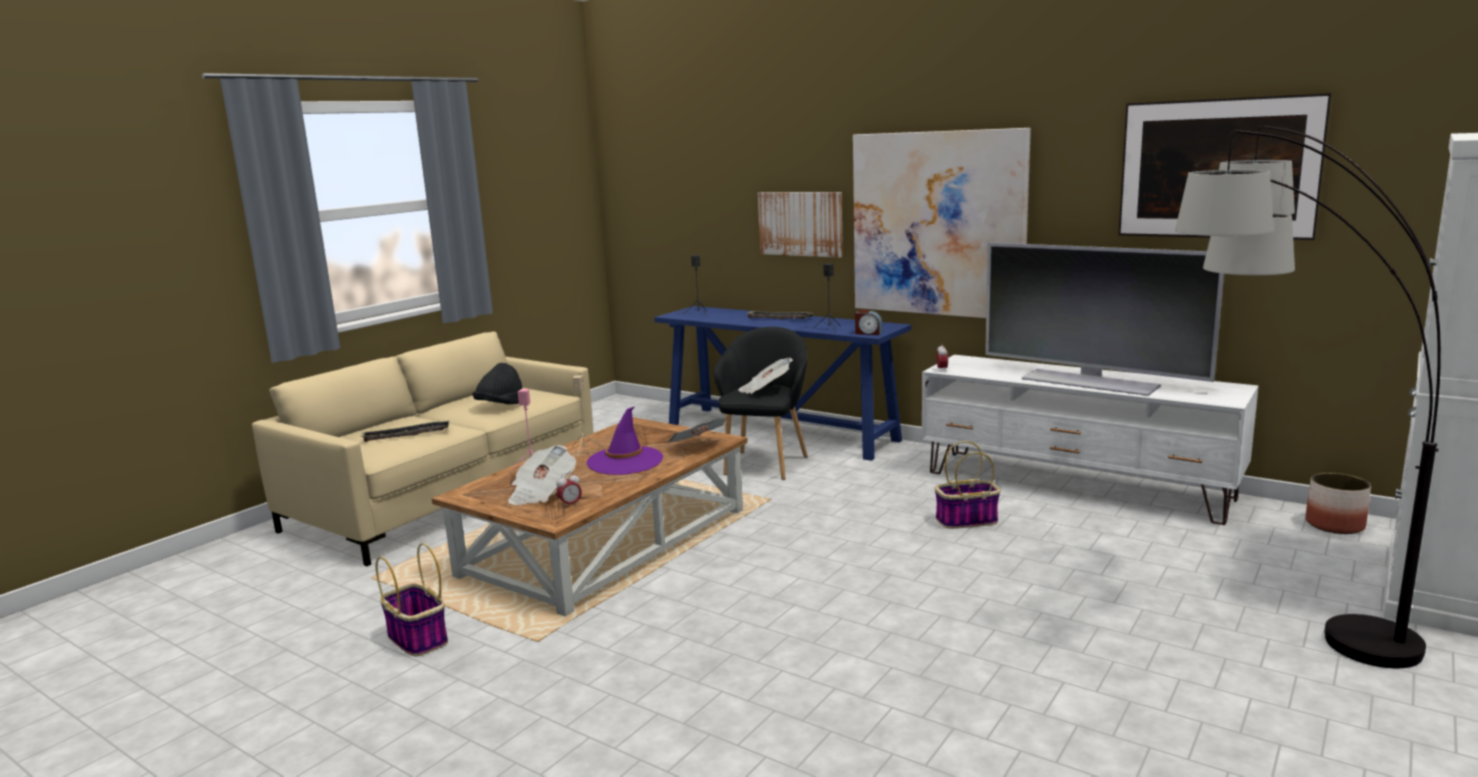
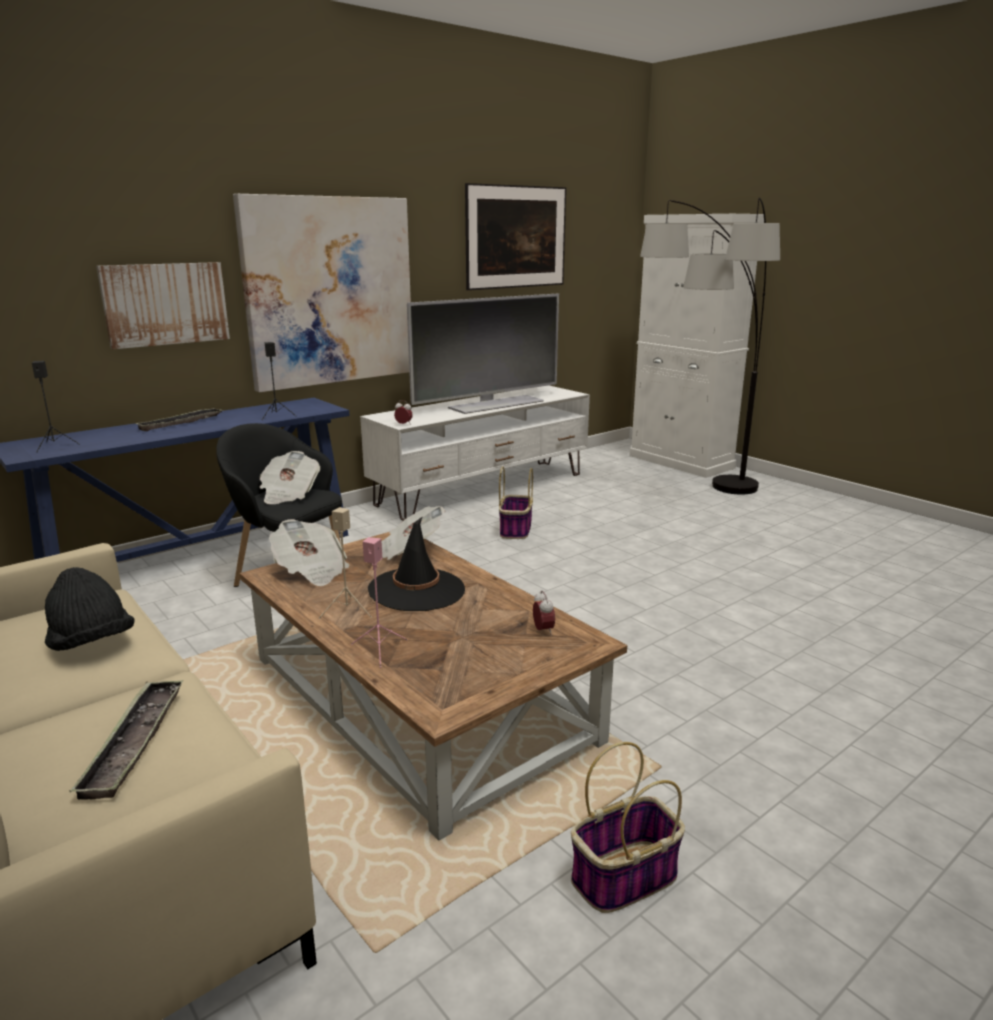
camera: 75 degrees left, 5 degrees up
newspaper [508,445,576,505] -> newspaper moved to [269,519,350,586]
purple hat [587,406,663,475] -> black hat [368,516,465,611]
alarm clock [855,310,882,335] -> none
planter [1306,473,1371,534] -> none

